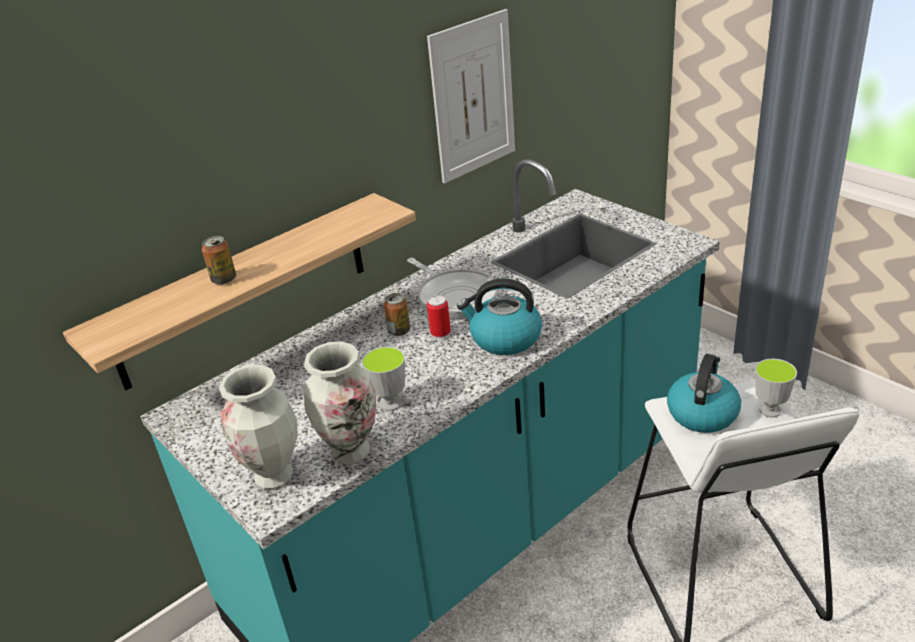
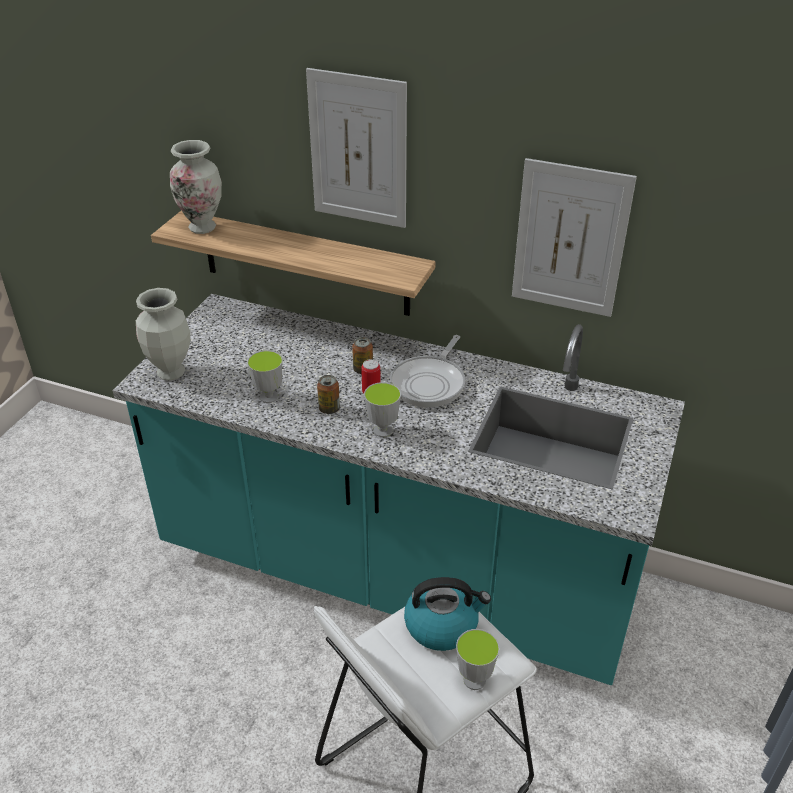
camera: 60 degrees right, 5 degrees up
can [202,236,236,285] -> can moved to [317,375,340,414]
vase [304,341,376,464] -> vase moved to [170,140,222,234]
kettle [457,278,542,355] -> cup [364,382,401,437]
none -> picture [306,68,407,228]

